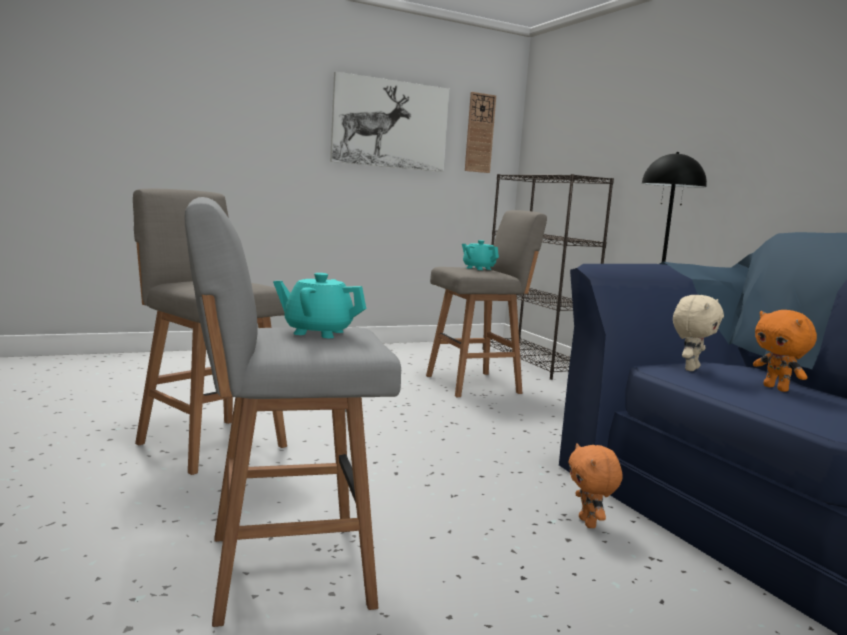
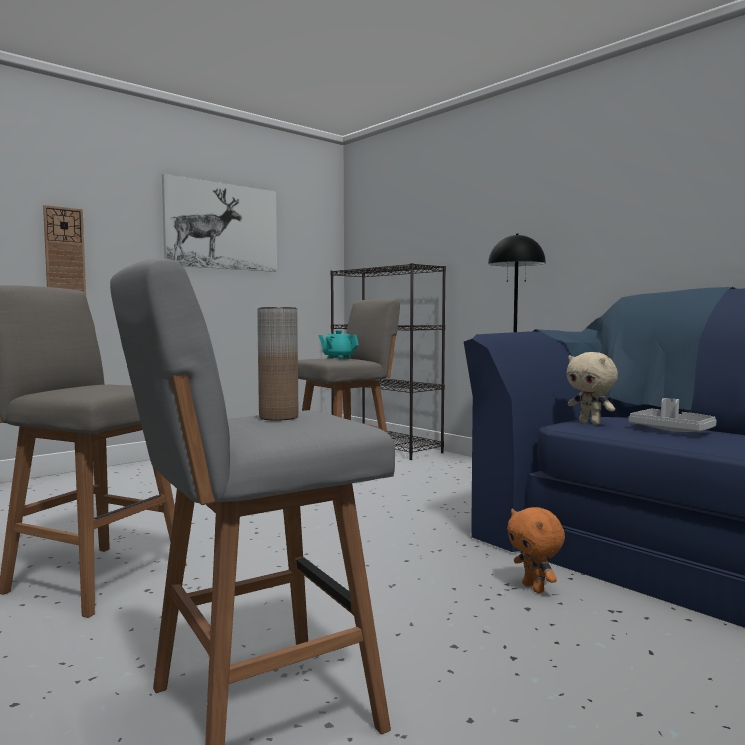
camera: 15 degrees left, 5 degrees down
turquoise teapot [273,273,366,338] -> brown vase [257,307,298,421]
wall clock [465,92,496,173] -> wall clock moved to [43,205,86,295]
beige plush toy [673,295,724,371] -> beige plush toy turned 120 degrees clockwise [567,352,618,425]
orange plush toy [753,310,817,392] -> grey tray [629,398,717,432]

